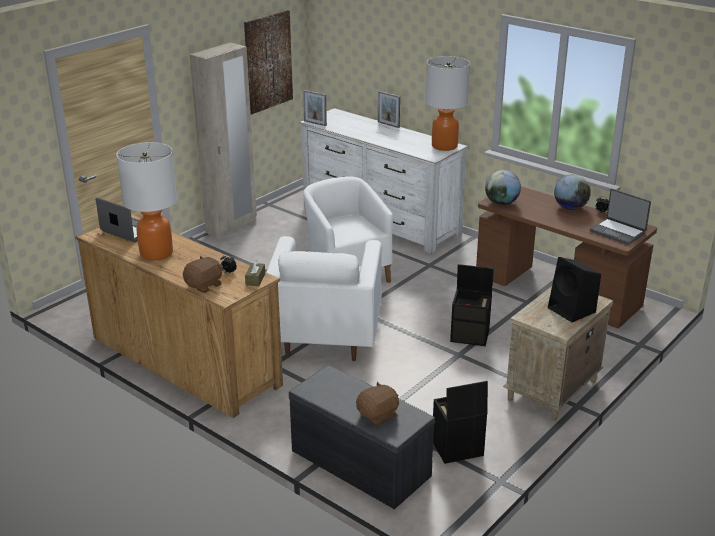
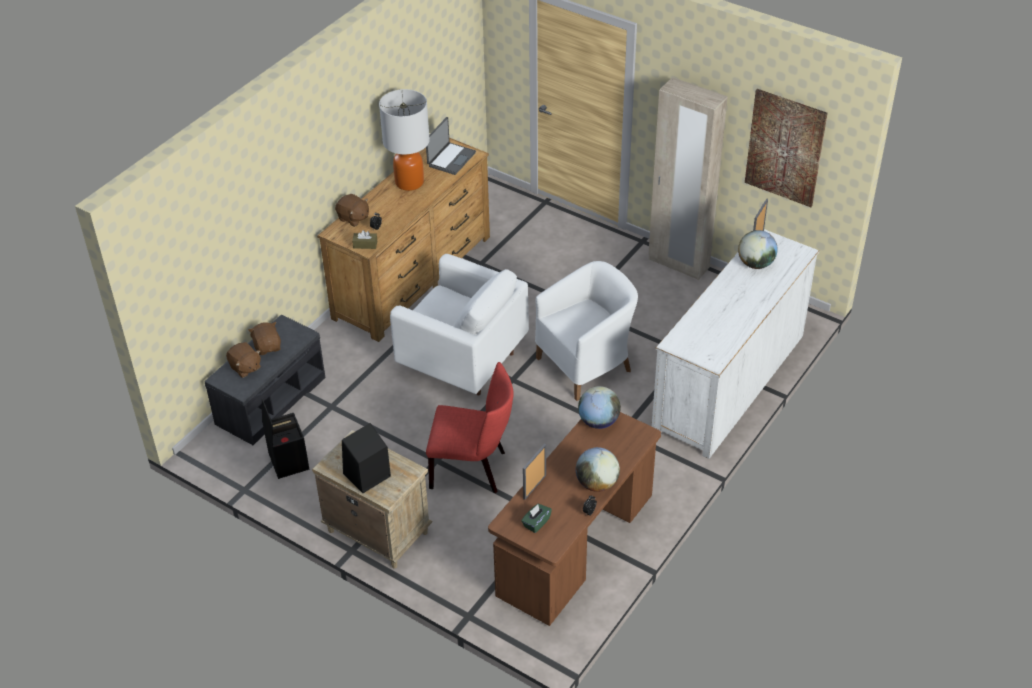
camera: 85 degrees right, 15 degrees up
white armchair [266,236,382,361] -> white armchair turned 150 degrees counterclockwise [390,254,529,396]
picture frame [378,91,400,128] -> picture frame moved to [523,444,546,500]
table lamp [426,56,470,151] -> none
black storage box [450,264,494,346] -> red chair [426,362,514,493]
laptop [590,189,651,245] -> green tissue box [521,504,552,533]
none -> brown plush toy [248,322,281,355]
none -> globe [738,230,778,269]

